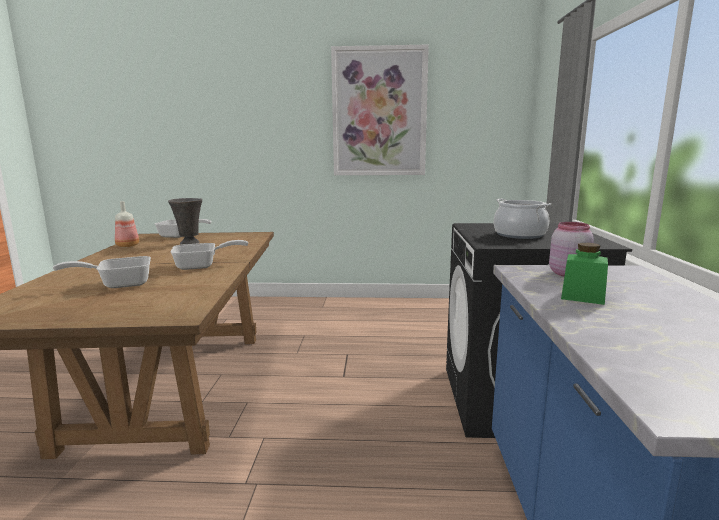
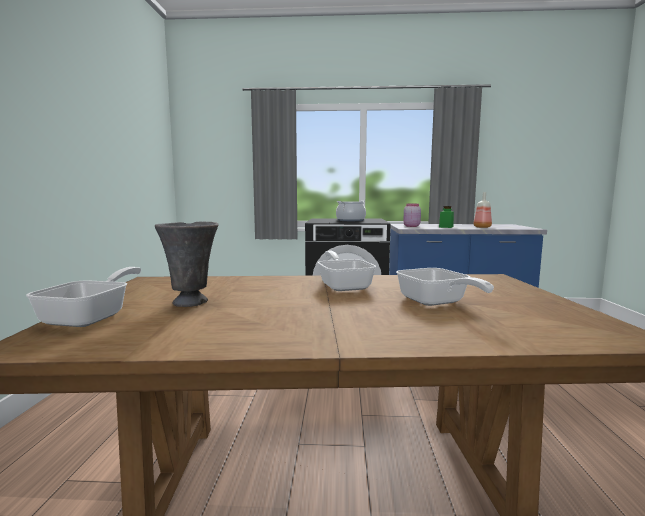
camera: 90 degrees left, 5 degrees down
bottle [115,201,139,247] -> bottle moved to [473,192,492,228]
picture [331,45,429,175] -> none

